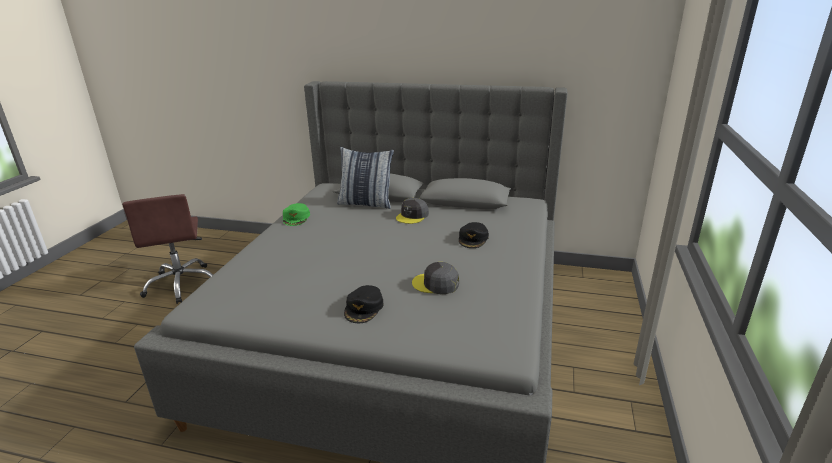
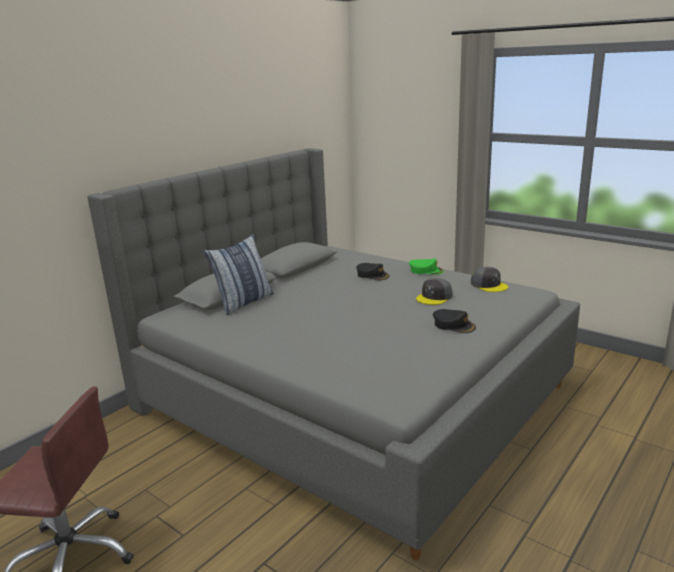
camera: 65 degrees left, 5 degrees down
green cap [283,203,310,226] -> green cap moved to [409,258,444,275]
grey cap [396,198,429,224] -> grey cap moved to [471,267,508,292]

